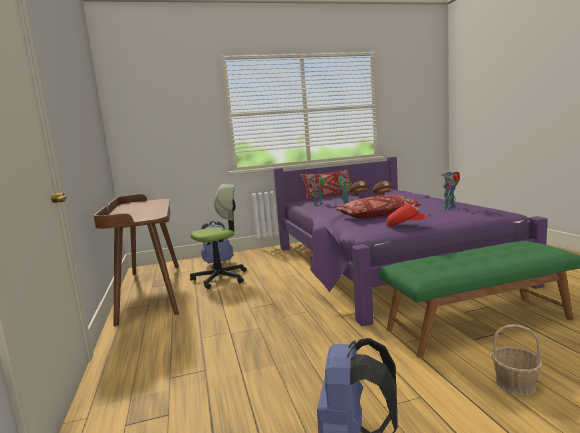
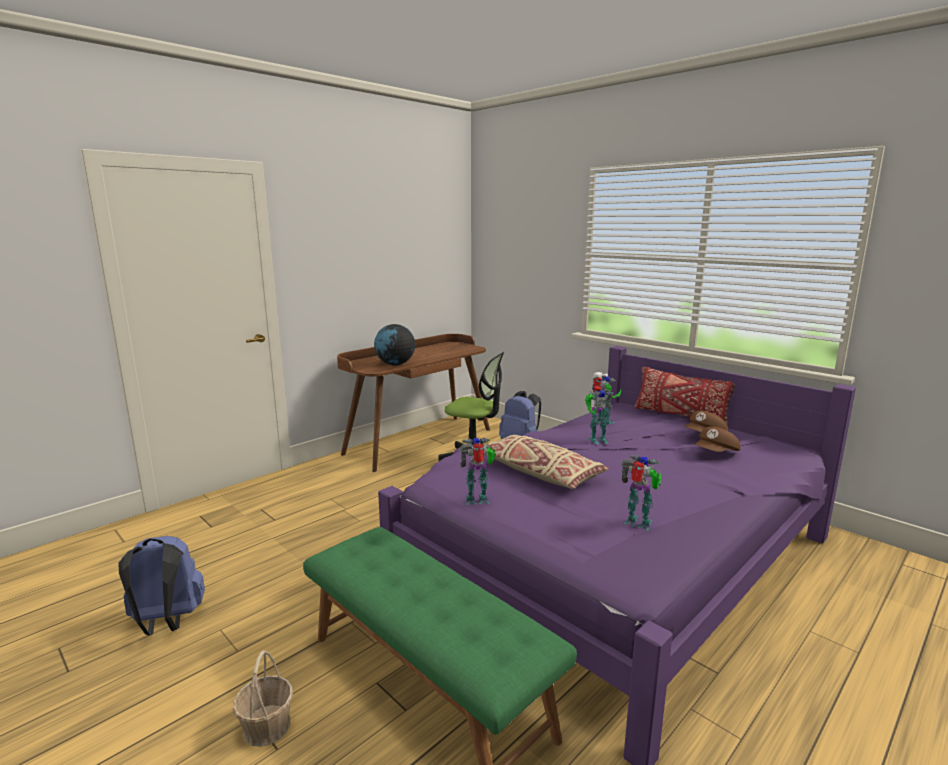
camera: 60 degrees right, 5 degrees up
red pillow [335,195,422,218] -> beige pillow [485,435,609,489]
red cap [386,204,428,227] -> toy robot [460,438,496,505]
none -> globe [374,324,415,366]

